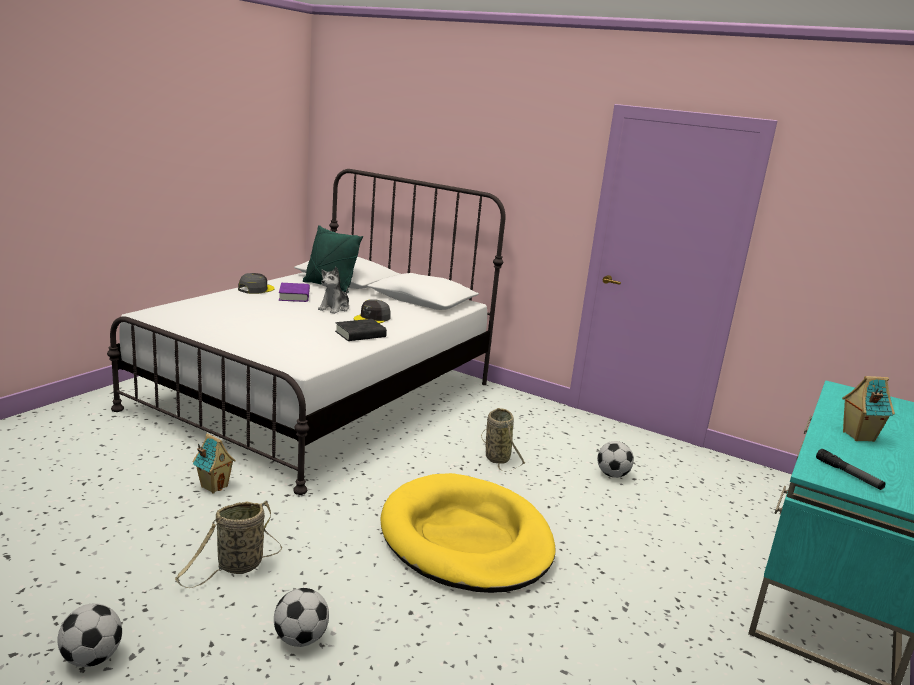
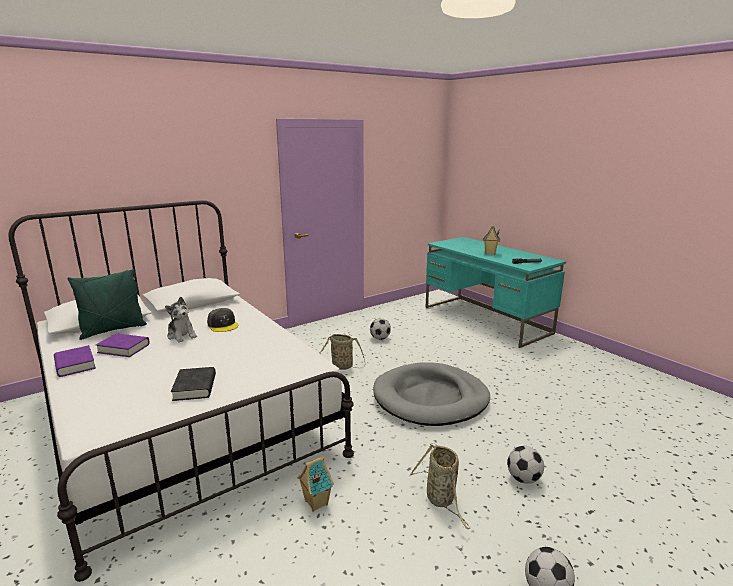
camera: 65 degrees left, 0 degrees up
grey cap [238,273,275,294] -> purple book [54,345,96,377]
black book [335,319,387,341] -> black book moved to [171,367,216,401]
yellow dog bed [380,473,556,593] -> grey dog bed [373,362,490,426]

